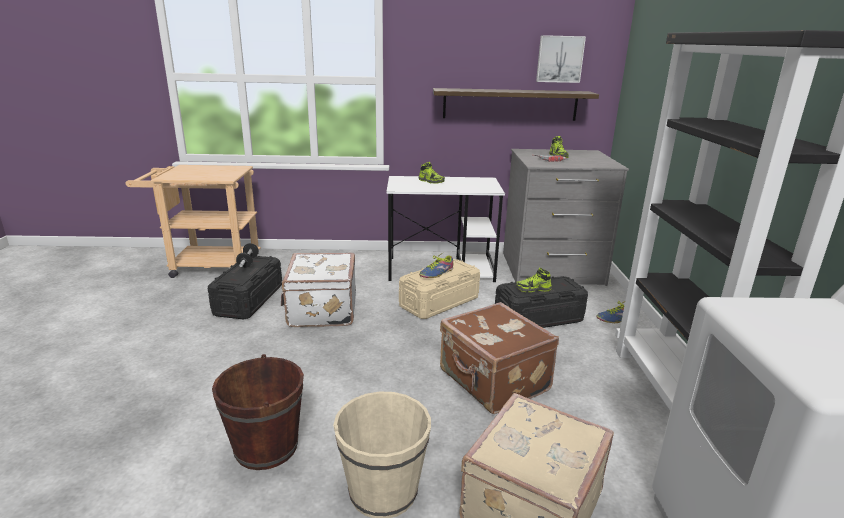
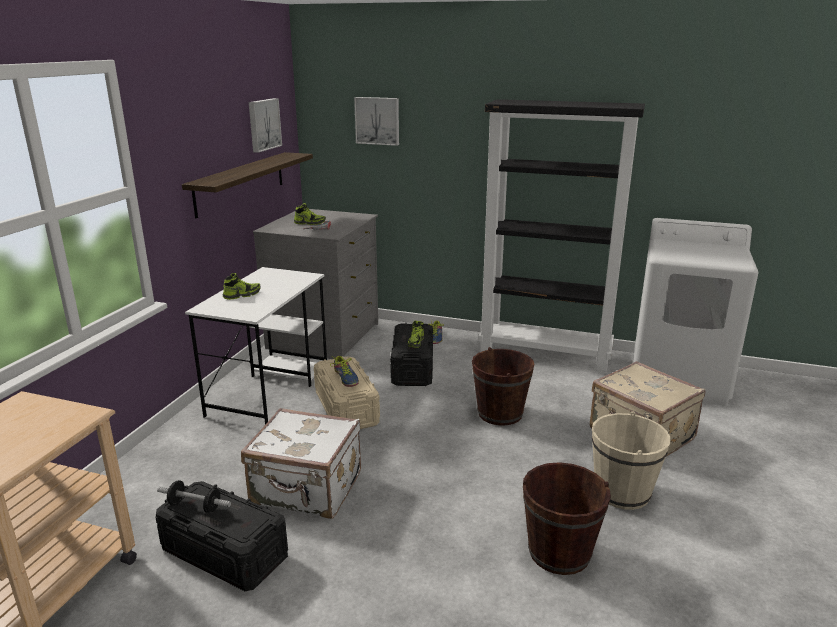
camera: 70 degrees left, 0 degrees up
brown suitcase [440,302,559,414] -> brown bucket [472,347,535,426]
none -> picture [354,97,399,146]

